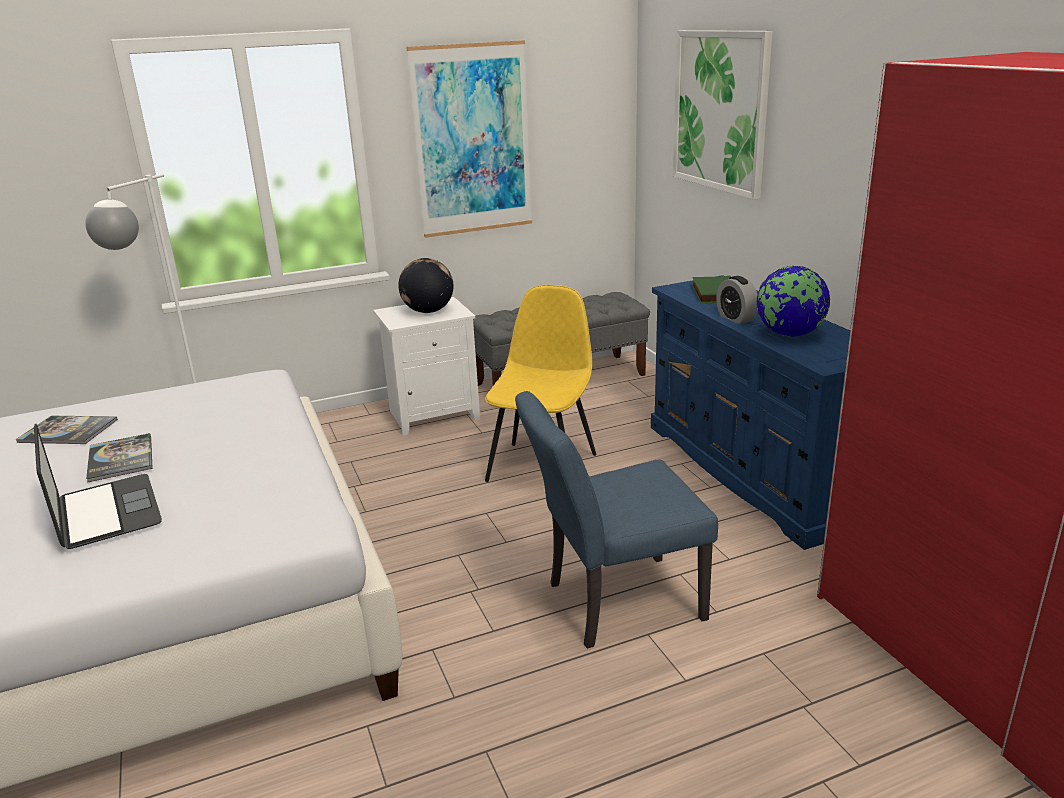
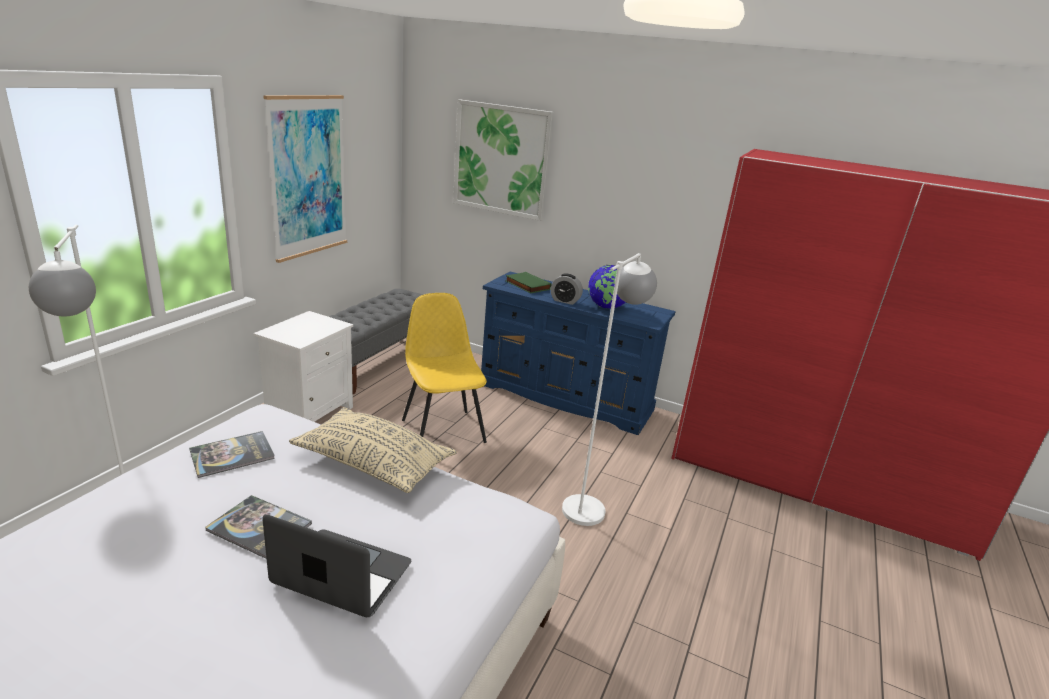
camera: 45 degrees left, 0 degrees up
book [16,416,118,444] -> book moved to [189,431,275,478]
globe [398,258,454,313] -> none
blue chair [515,391,718,649] -> white floor lamp [562,253,657,526]
none -> beige pillow [289,407,457,493]

